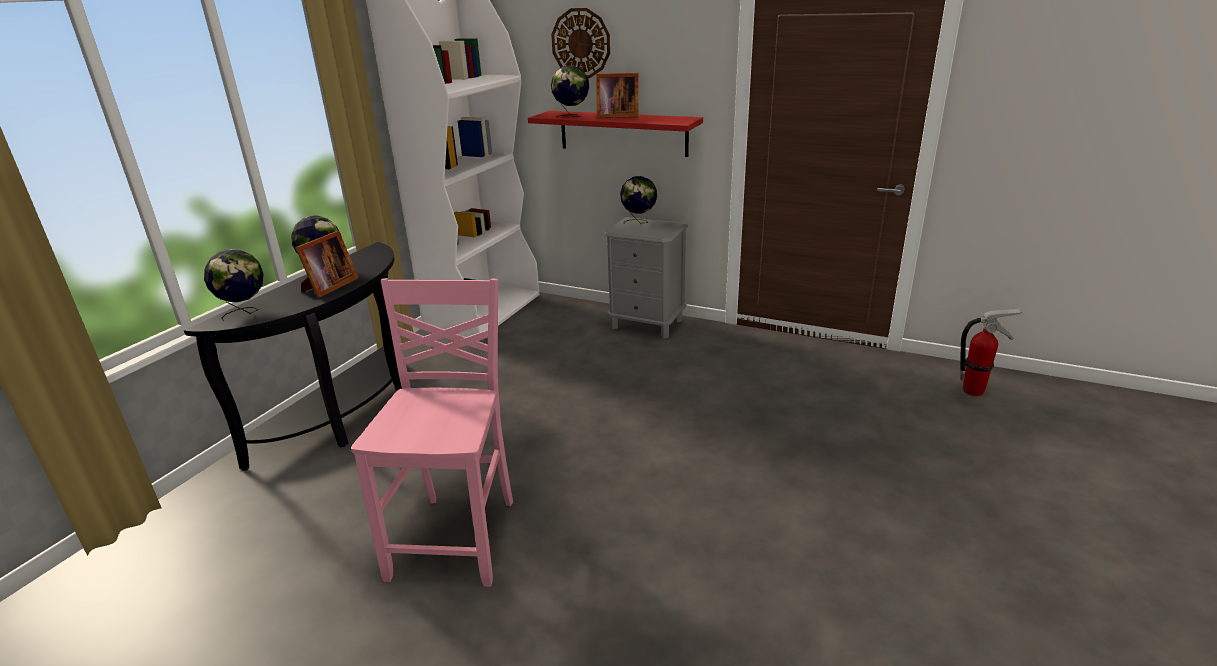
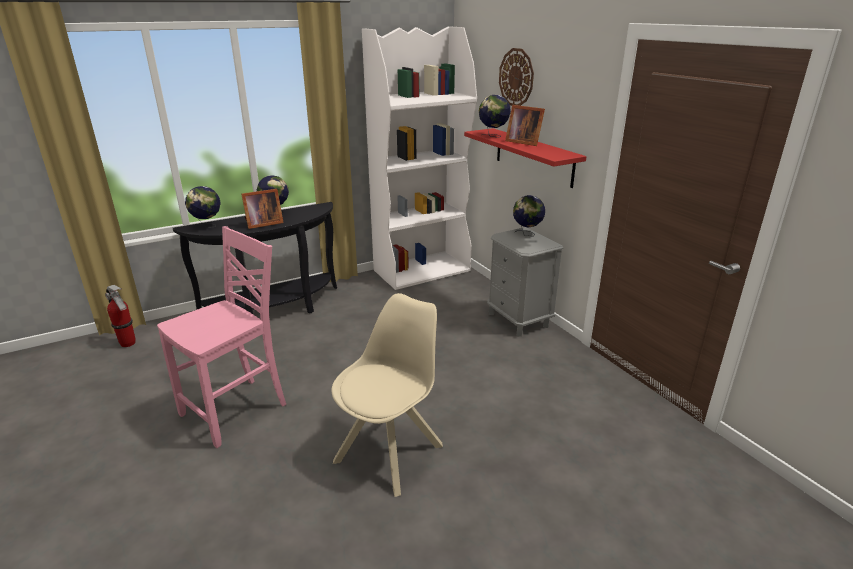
camera: 35 degrees right, 0 degrees up
fire extinguisher [960,308,1022,396] -> fire extinguisher moved to [105,285,135,347]
none -> beige chair [332,293,443,497]

